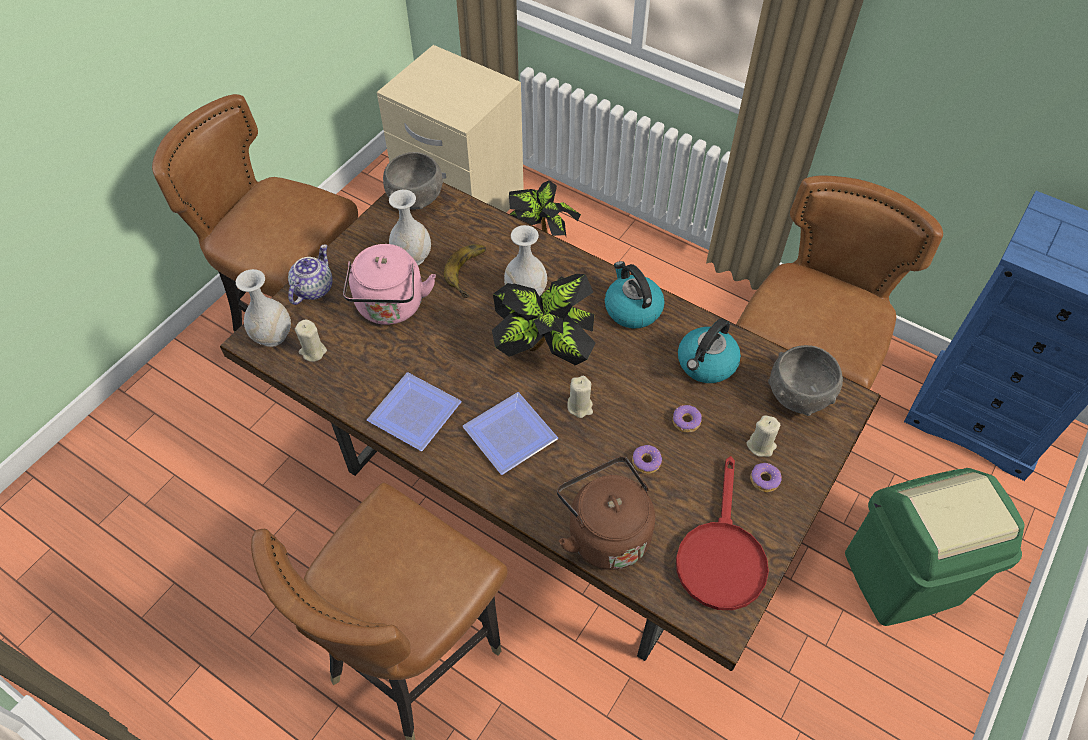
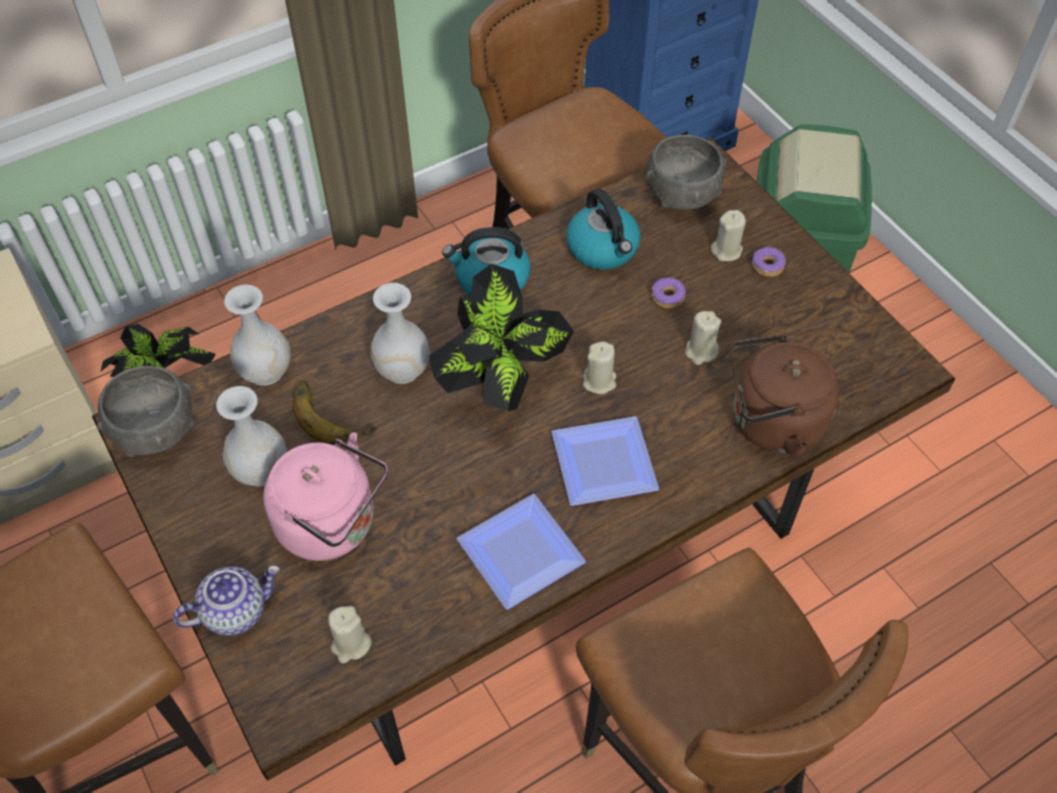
camera: 65 degrees left, 0 degrees up
white vase [236,269,291,347] -> white vase moved to [224,285,291,386]
teapot [288,244,332,305] -> teapot turned 105 degrees clockwise [173,565,280,636]
donut [632,445,662,474] -> beige candle [685,311,721,365]
red frying pan [676,456,769,610] -> none

